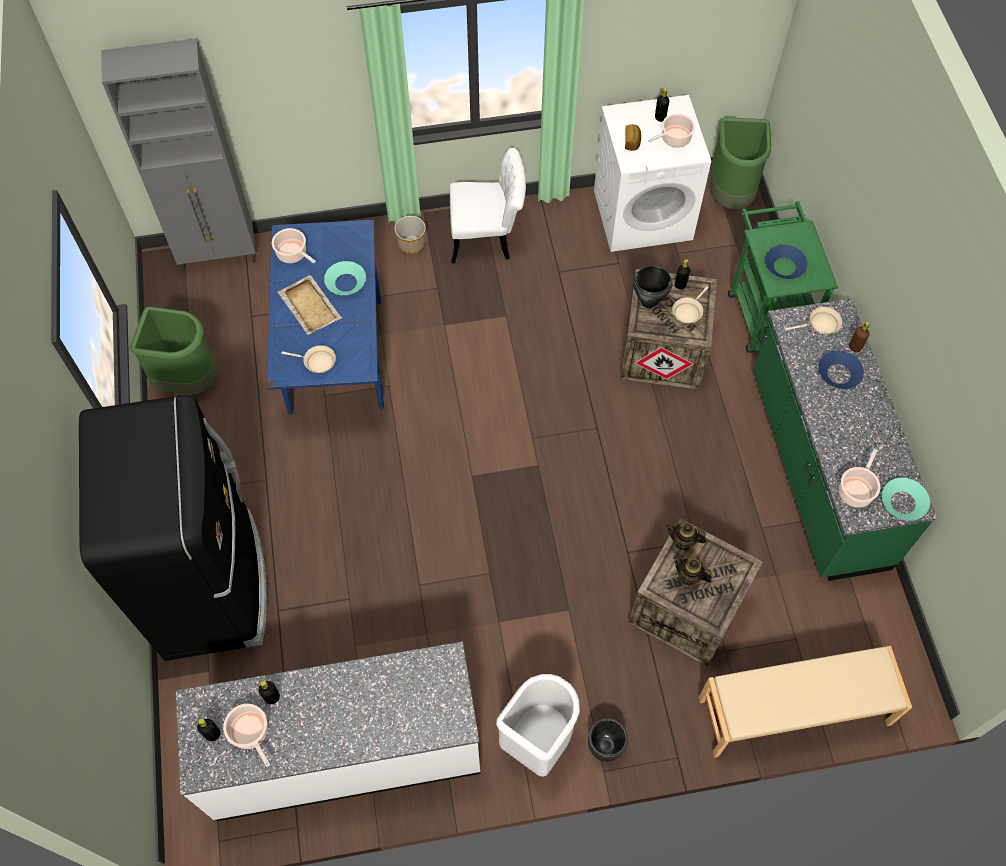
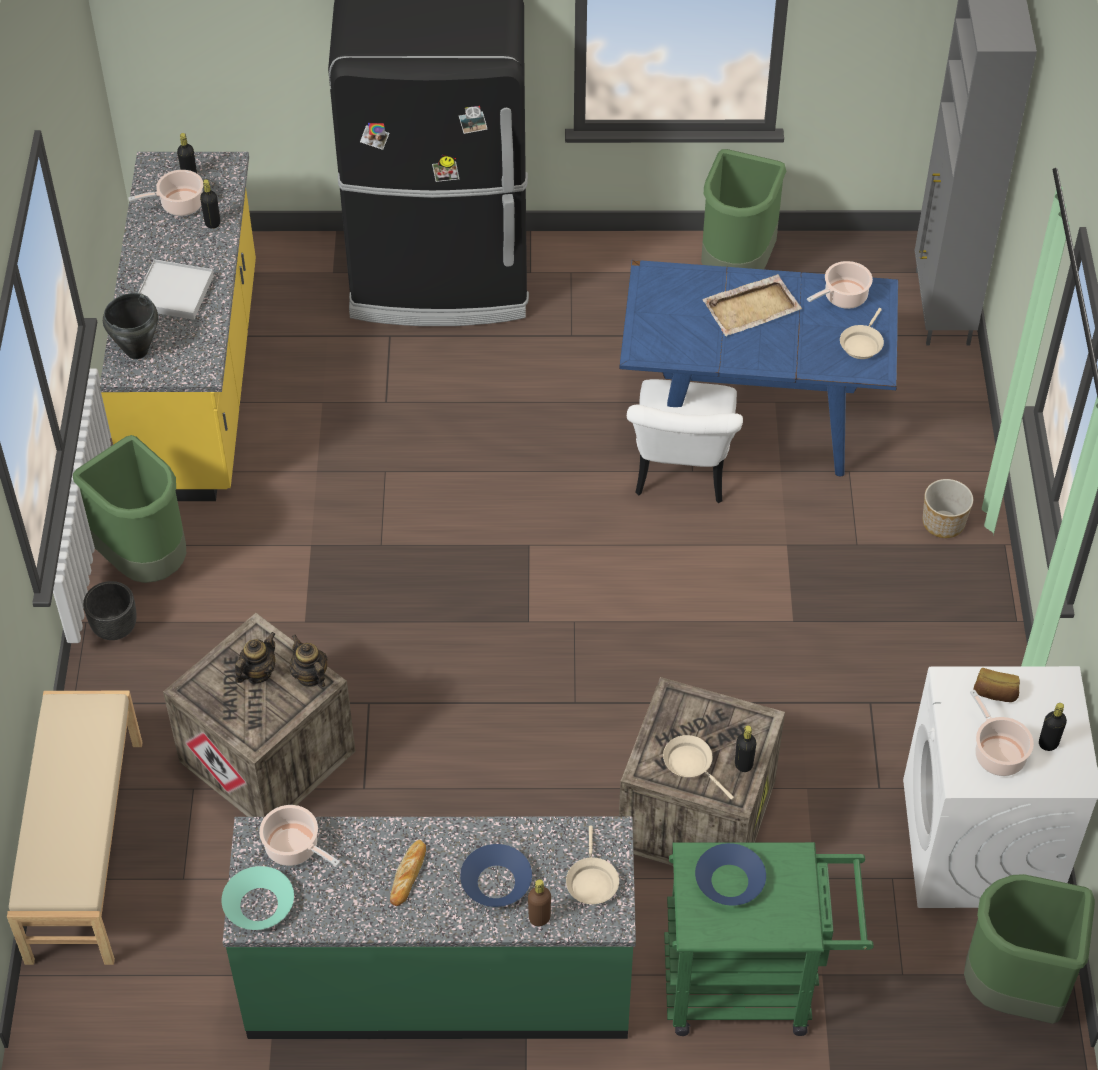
camera: 100 degrees right, 10 degrees down
white counter [176,642,480,821] -> yellow counter [100,152,256,501]
beige frying pan [281,345,336,373] -> beige frying pan moved to [840,308,884,359]
turquoise bowl [324,261,366,295] -> none
white chair [450,148,526,263] -> white chair moved to [627,379,743,503]
white trash can [496,674,580,777] -> green trash can [73,435,186,583]
black cooking pot [633,266,673,308] -> black cooking pot moved to [103,293,158,359]
teapot [666,522,706,551] -> teapot turned 60 degrees counterclockwise [290,635,327,687]
none -> white tray [138,259,214,320]
none -> bread [390,840,426,906]

